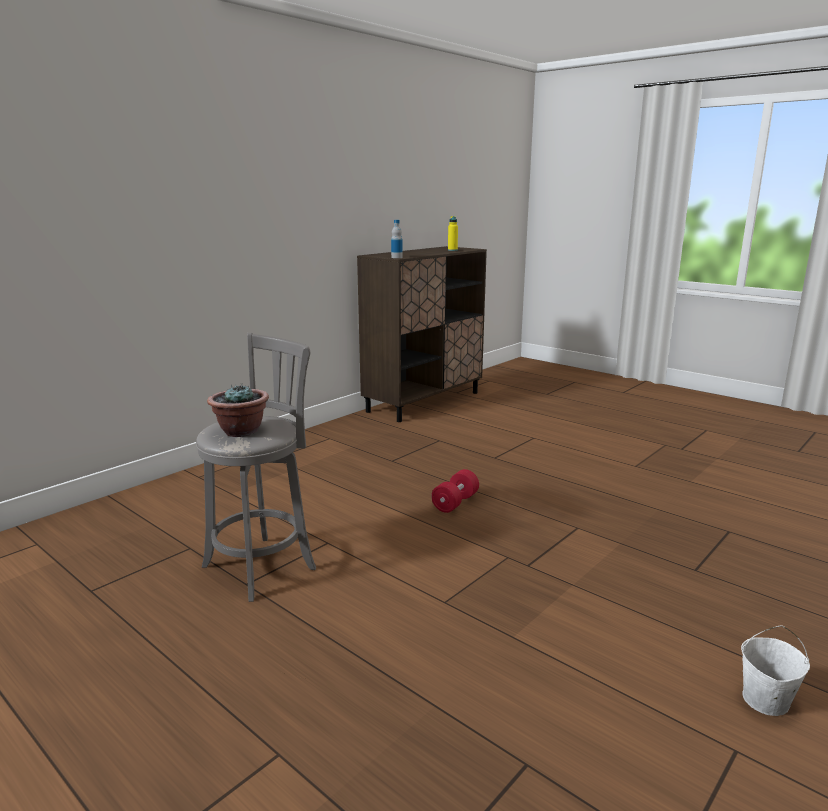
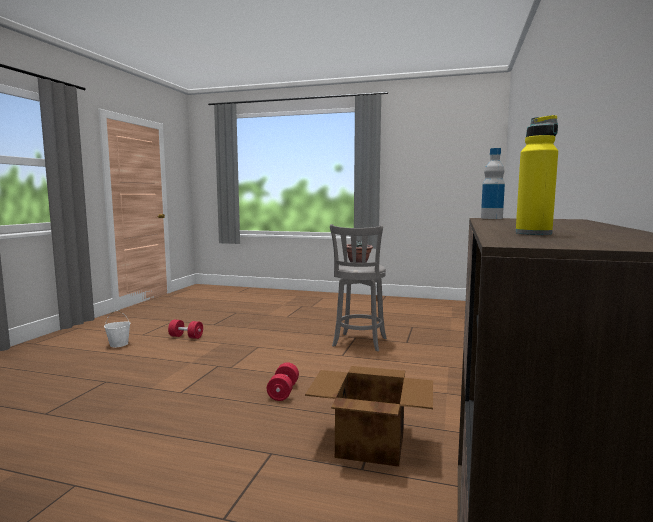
camera: 155 degrees right, 10 degrees down
none -> red dumbbell [168,320,203,339]
none -> cardboard box [305,366,433,467]

